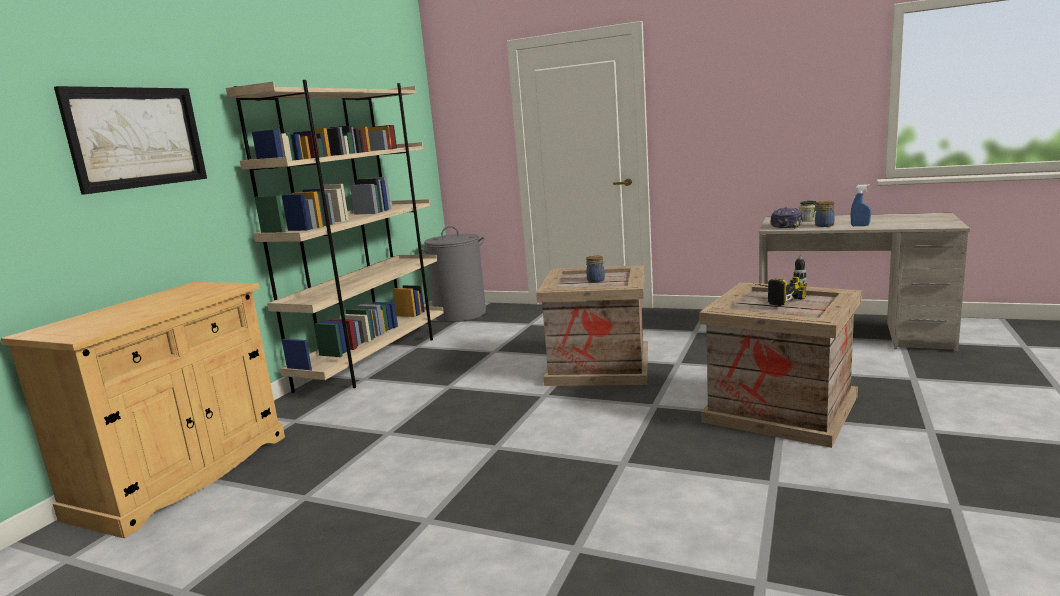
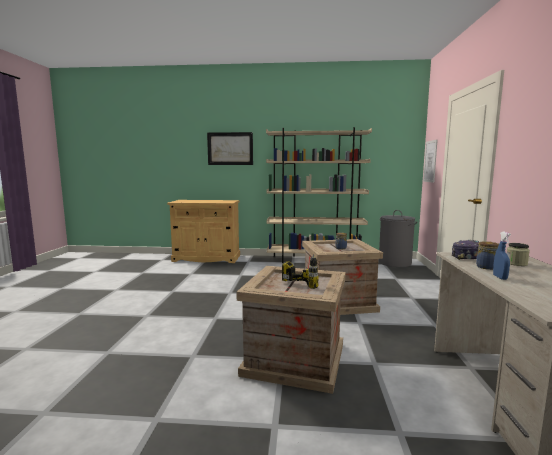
camera: 70 degrees right, 5 degrees down
none -> picture [423,140,438,183]

